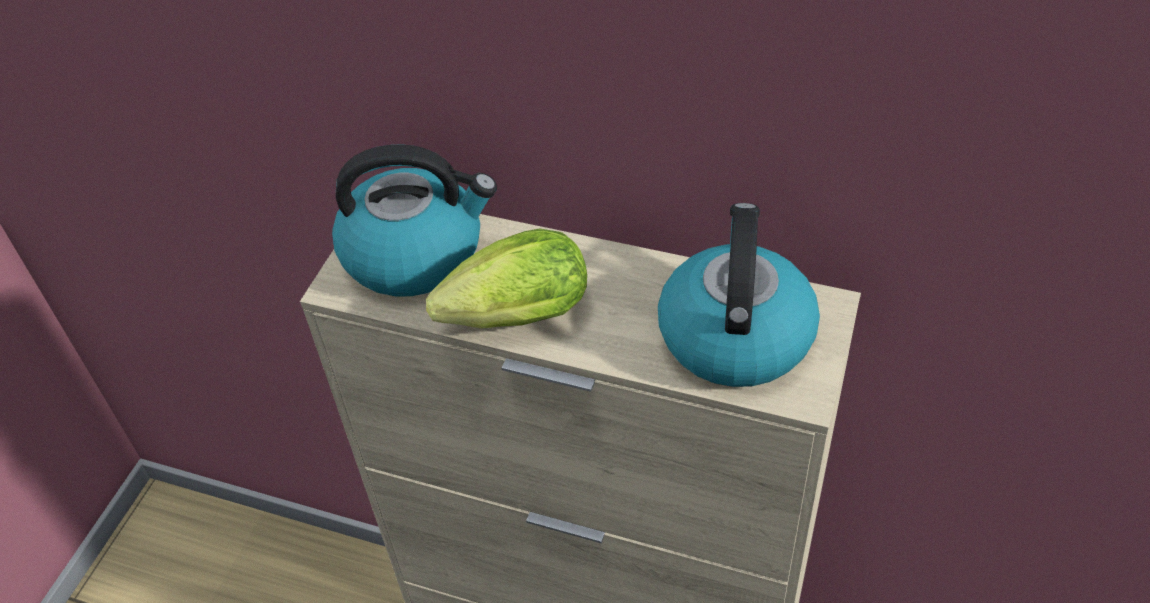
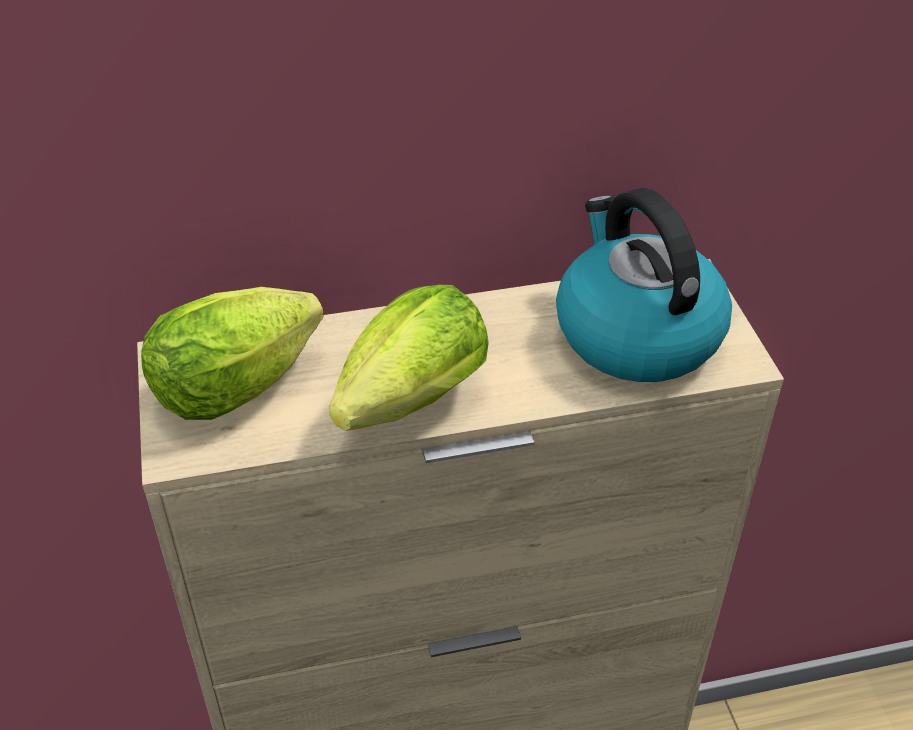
camera: 35 degrees left, 5 degrees down
kettle [332,144,497,296] -> lettuce [141,287,324,420]

